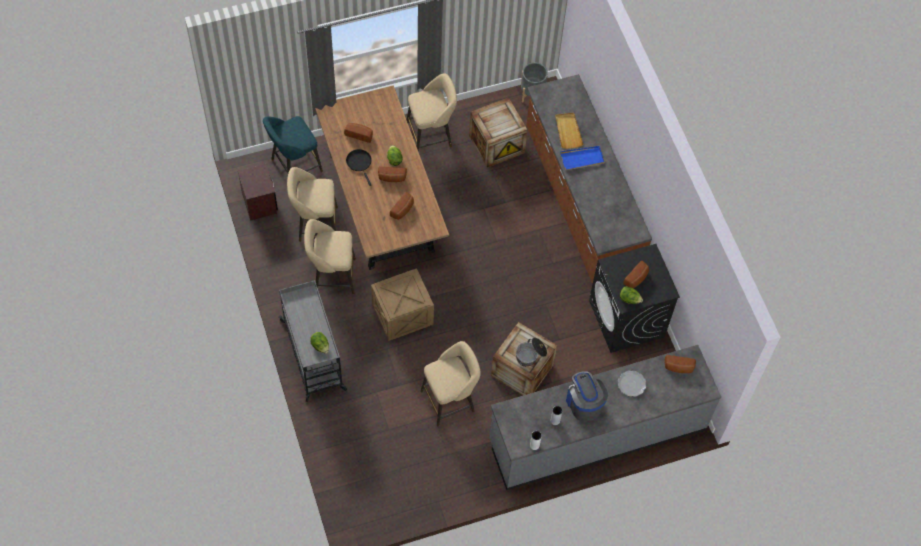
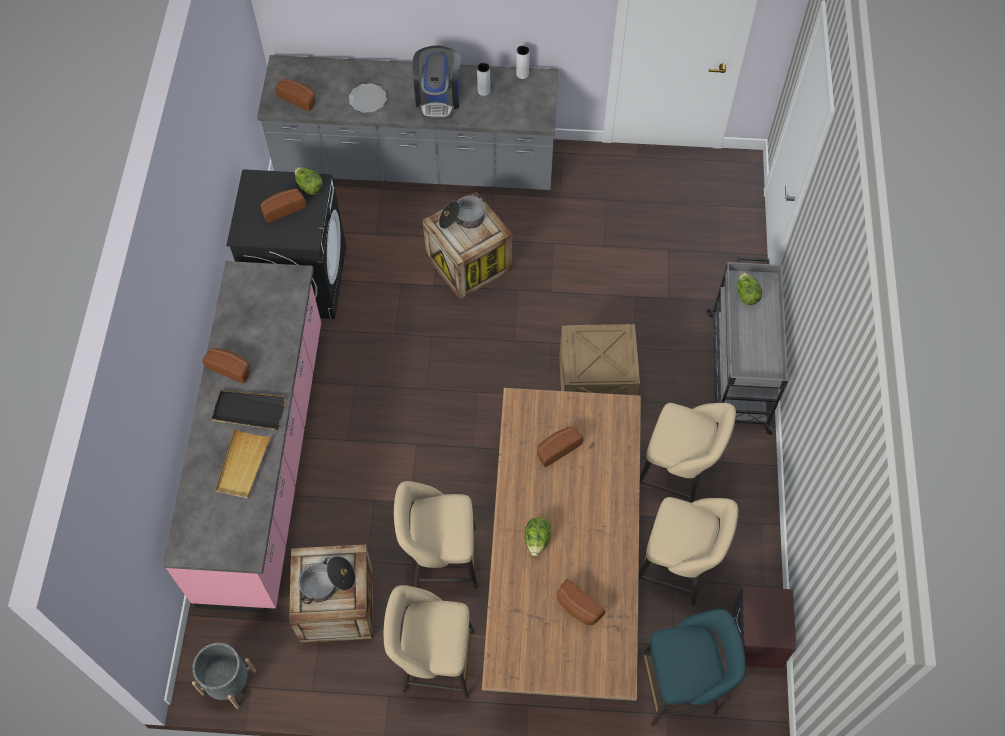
camera: 155 degrees left, 0 degrees up
black frying pan [346,149,372,186] -> none
bread [378,166,407,182] -> bread moved to [202,348,250,383]
beige stool [420,341,481,427] -> beige stool moved to [394,481,478,589]
brown counter [526,74,652,284] -> pink counter [163,261,321,612]
blue tray [560,146,605,170] -> black tray [212,390,286,430]
none -> cooking pot [299,556,355,604]

